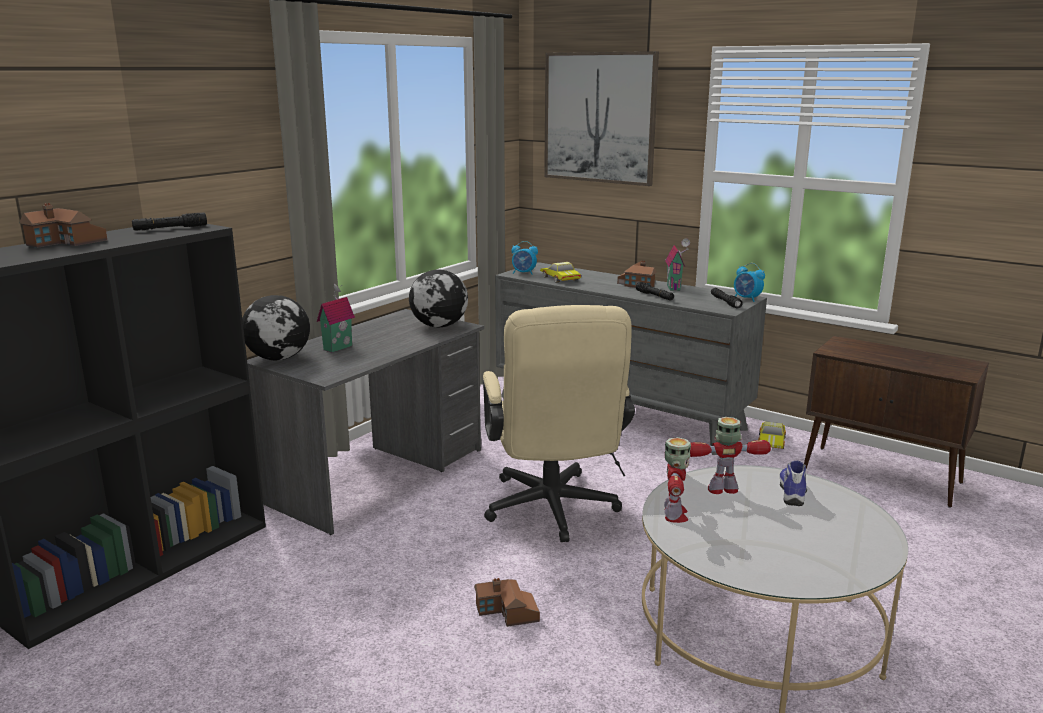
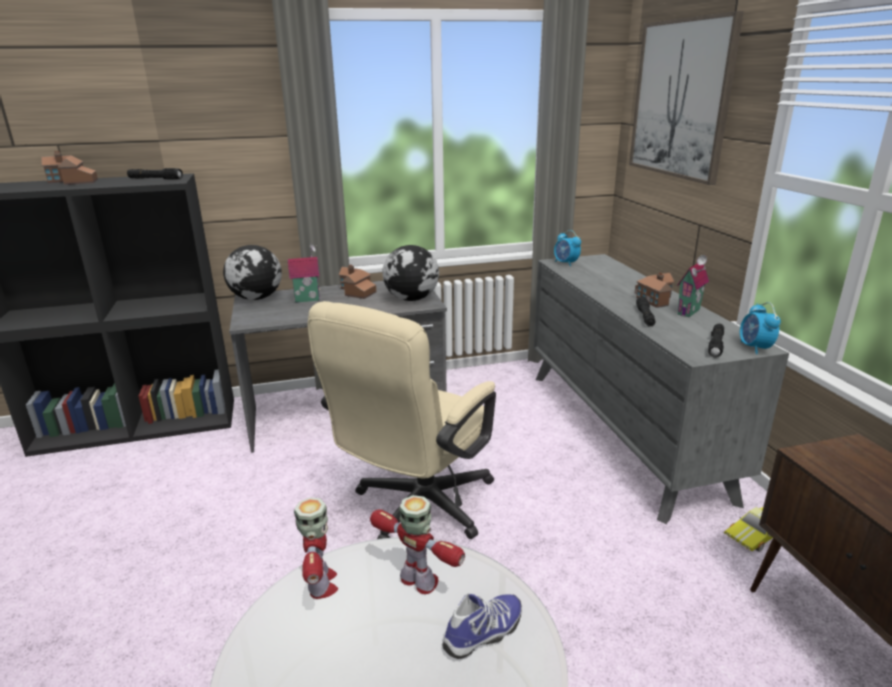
camera: 40 degrees right, 5 degrees up
toy house [474,578,540,627] -> toy house moved to [338,265,376,299]
toy car [540,262,581,283] -> none
toy robot [664,437,691,523] -> toy robot turned 60 degrees counterclockwise [294,498,338,599]

